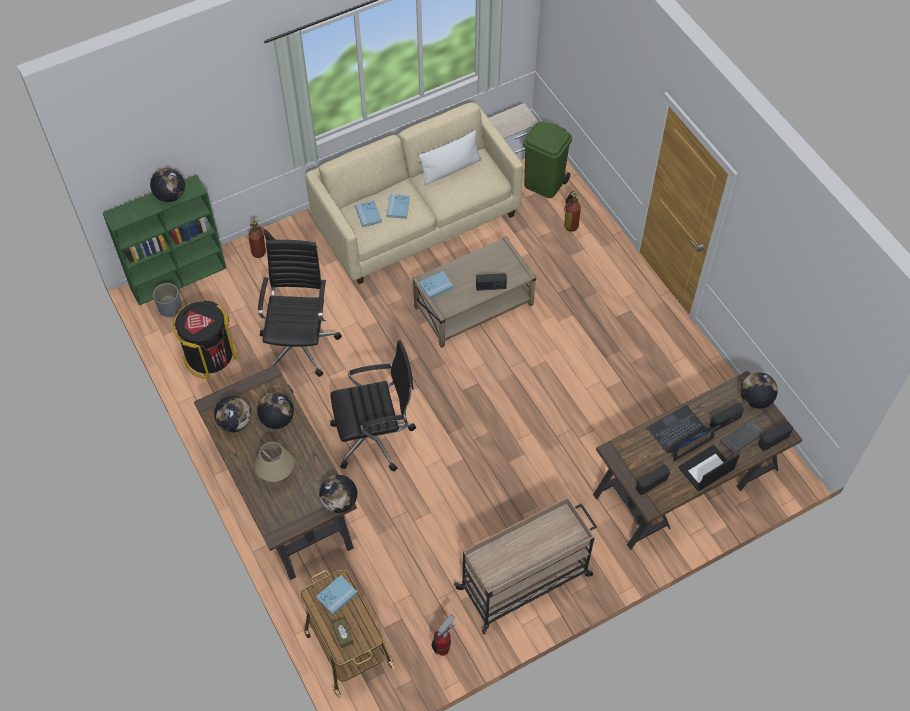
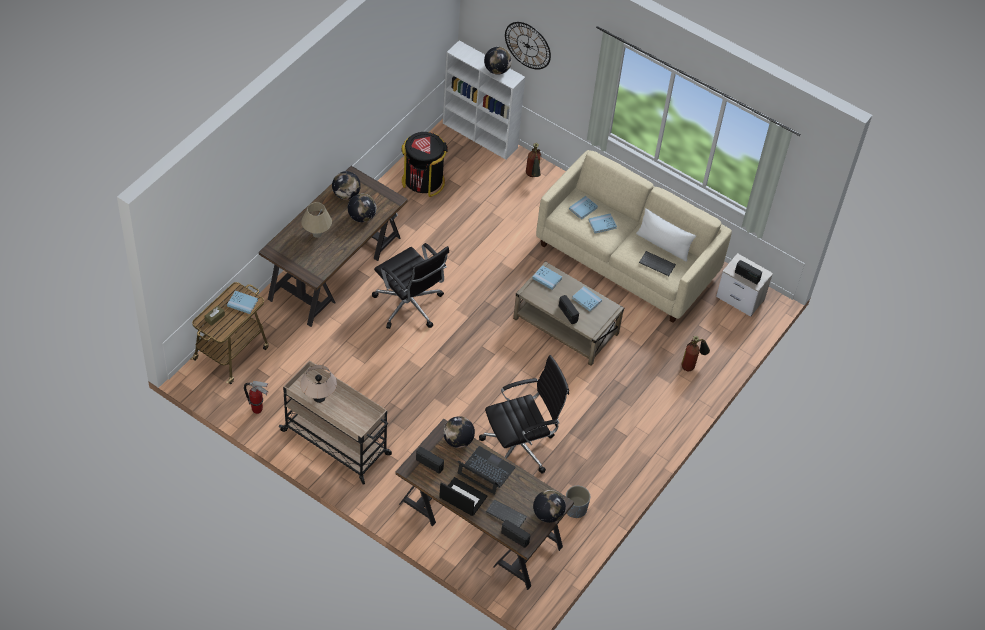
camera: 60 degrees right, 5 degrees down
green bookcase [103,175,226,306] -> white bookcase [443,40,525,160]
grey planter [153,283,182,317] -> grey planter moved to [566,486,590,518]
black office chair [258,240,342,377] -> black office chair moved to [479,355,569,474]
globe [319,475,357,513] -> globe moved to [443,416,475,448]
green trash can [523,122,572,198] -> none
radio [710,403,744,431] -> radio moved to [735,260,762,284]
none -> beige table lamp [300,365,337,403]
none -> wall clock [505,22,551,70]
none -> blue book [572,286,602,312]
none -> keyboard [639,251,676,276]

